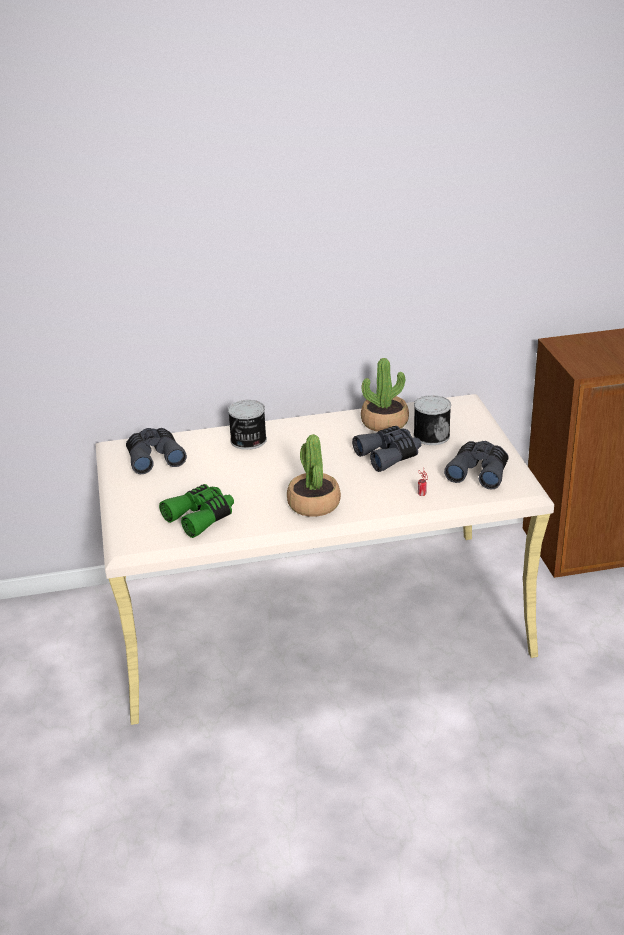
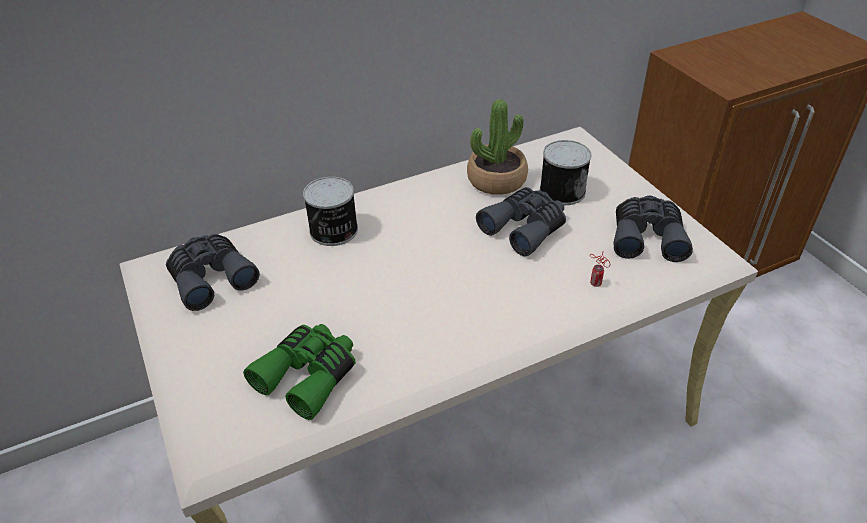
camera: 15 degrees left, 10 degrees up
potted plant [287,434,341,517] -> none

